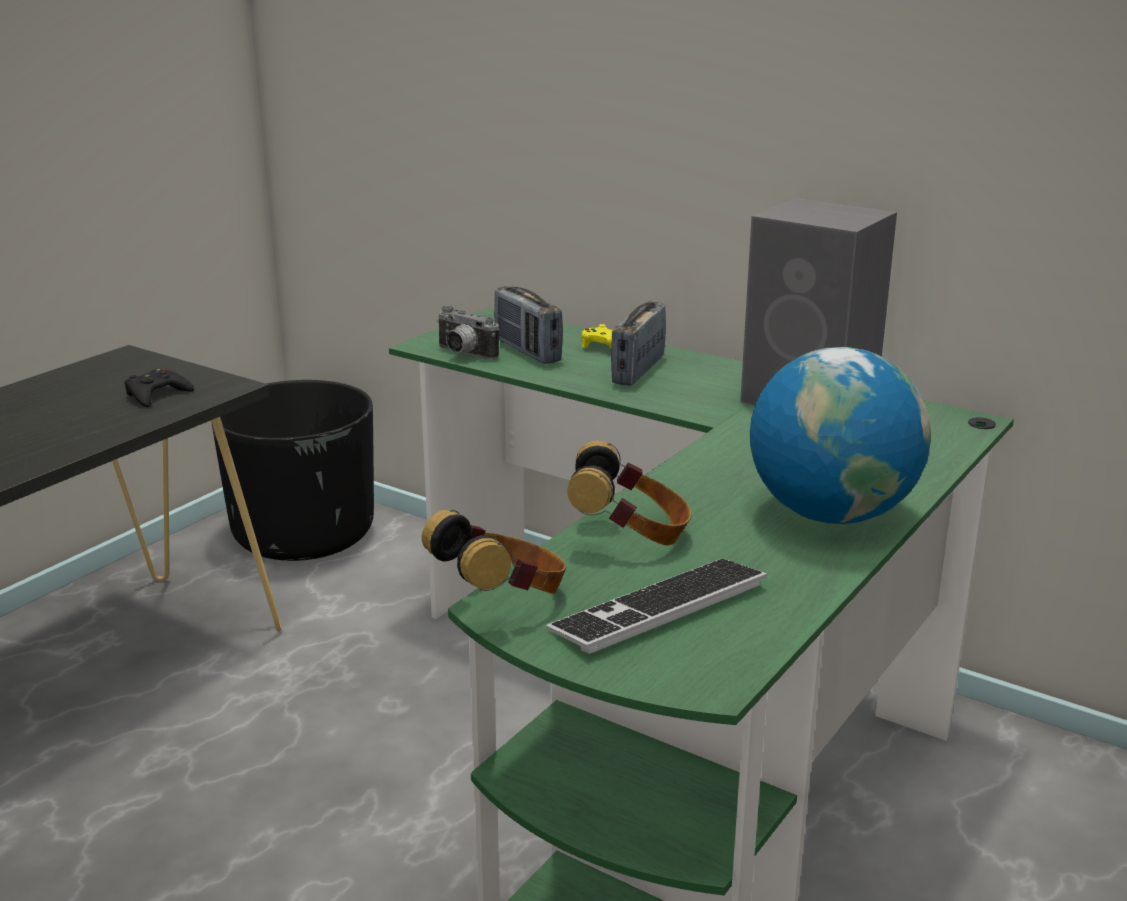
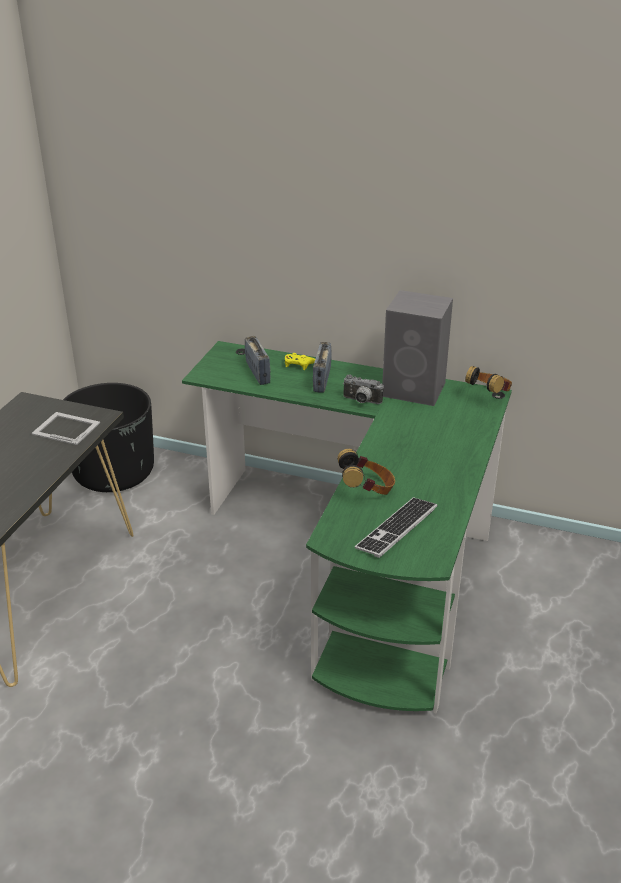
camera: 15 degrees left, 10 degrees up
black game controller [124,369,194,407] -> picture frame [31,412,100,445]
headphones [422,510,566,594] -> headphones moved to [465,366,512,393]
camera [437,306,499,360] -> camera moved to [343,374,384,404]
radio [494,286,563,364] -> radio turned 150 degrees counterclockwise [245,336,271,385]
globe [750,347,931,524] -> none

